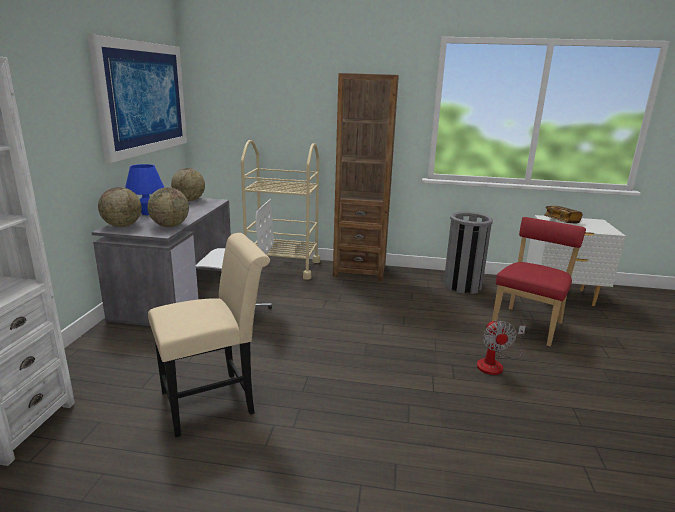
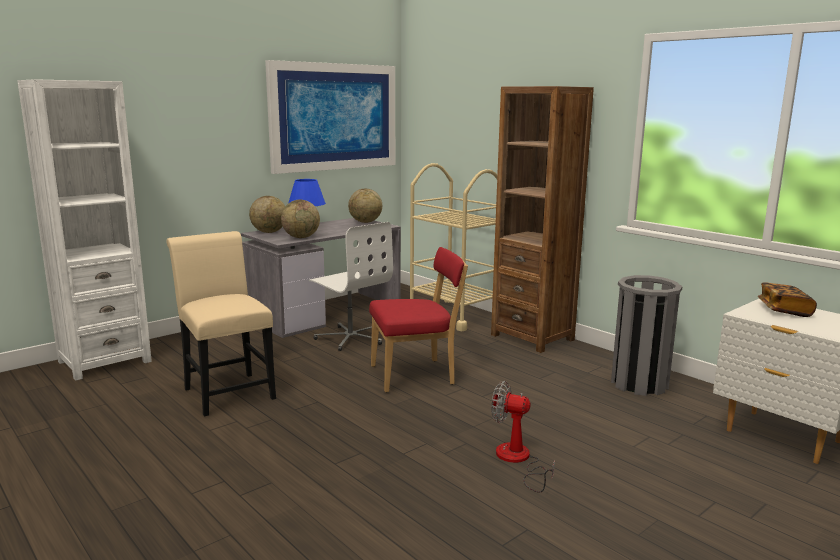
camera: 40 degrees right, 5 degrees down
beige chair [148,233,270,437] -> beige chair turned 135 degrees counterclockwise [166,231,276,417]
fan [477,320,526,375] -> fan turned 75 degrees clockwise [491,381,555,493]
red chair [492,217,586,346] -> red chair moved to [369,247,468,393]

